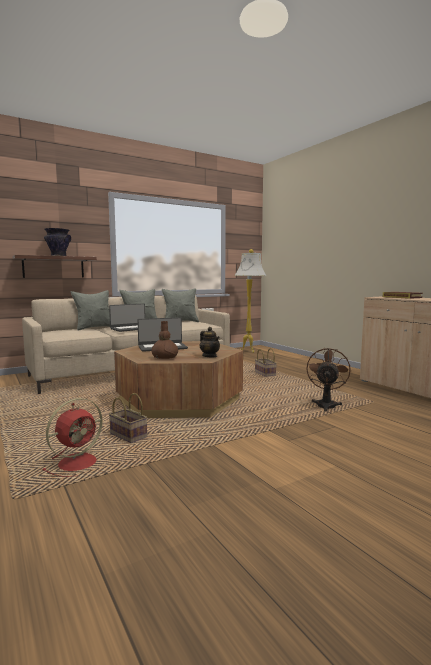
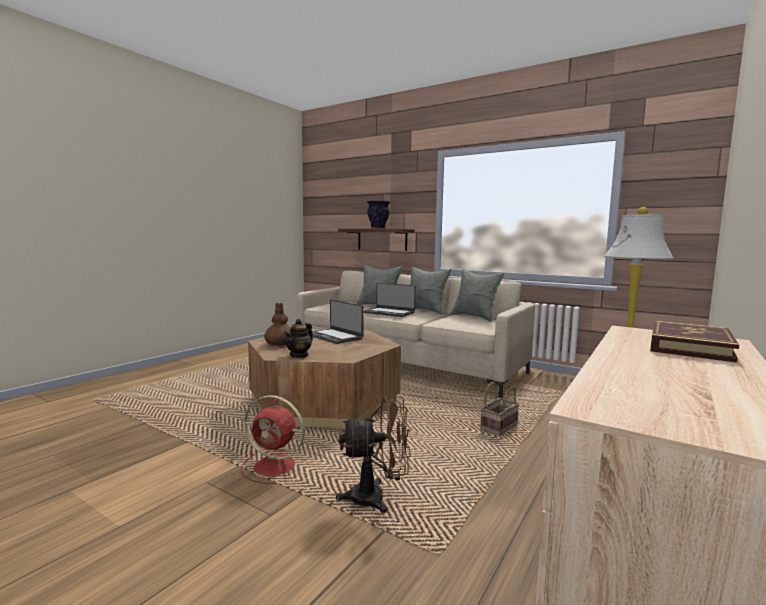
camera: 65 degrees right, 0 degrees up
red fan [43,398,103,477] -> red fan moved to [241,395,305,484]
basket [109,393,147,443] -> none

